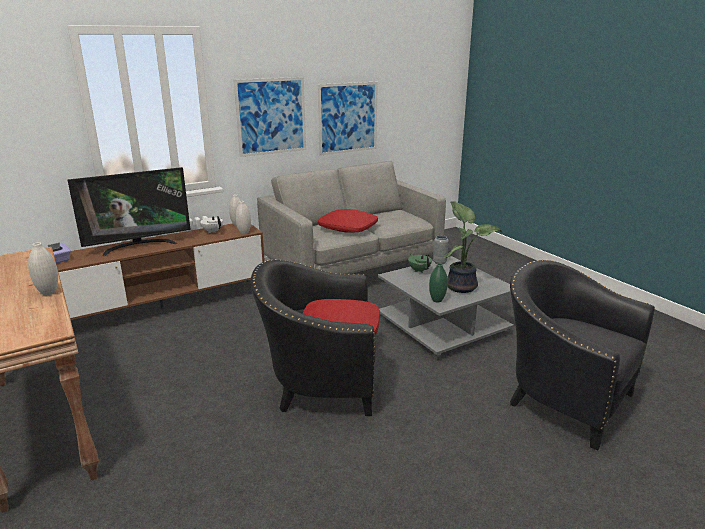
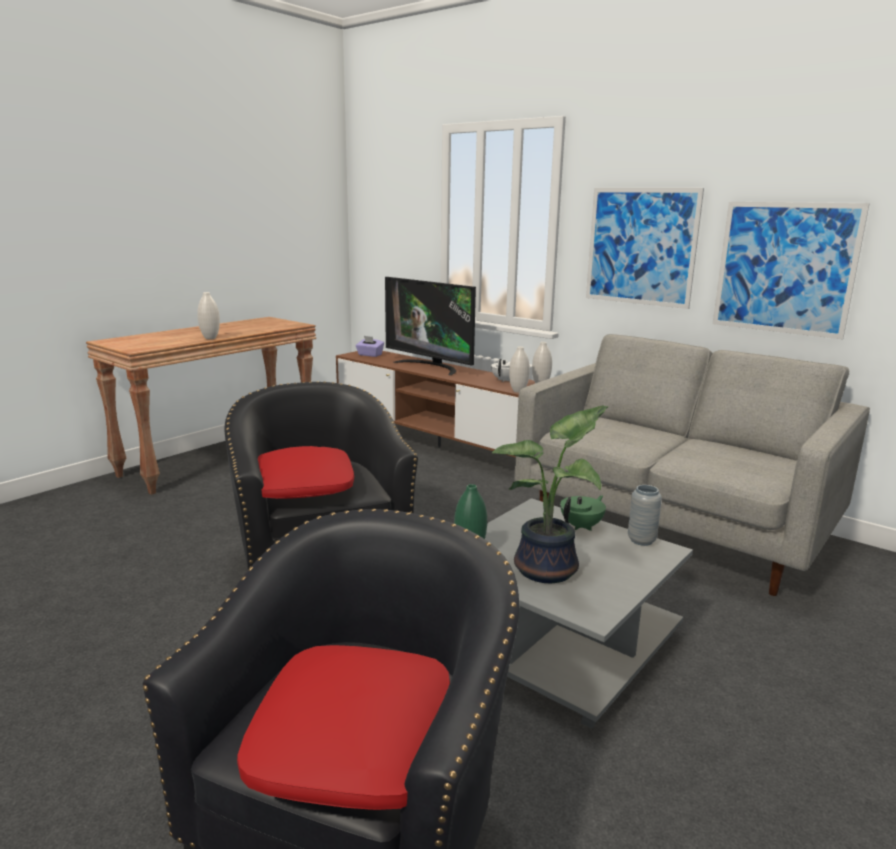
camera: 70 degrees right, 5 degrees down
red pillow [318,209,378,233] -> red pillow moved to [237,645,450,810]

